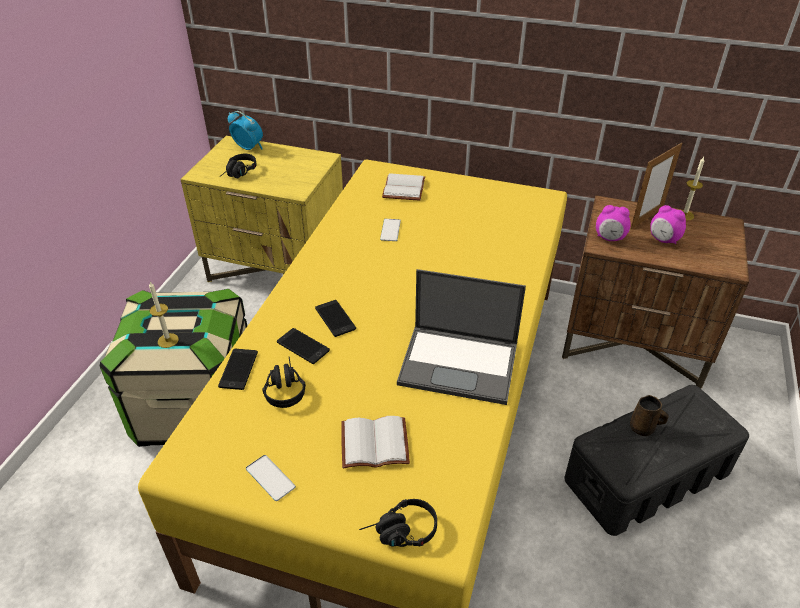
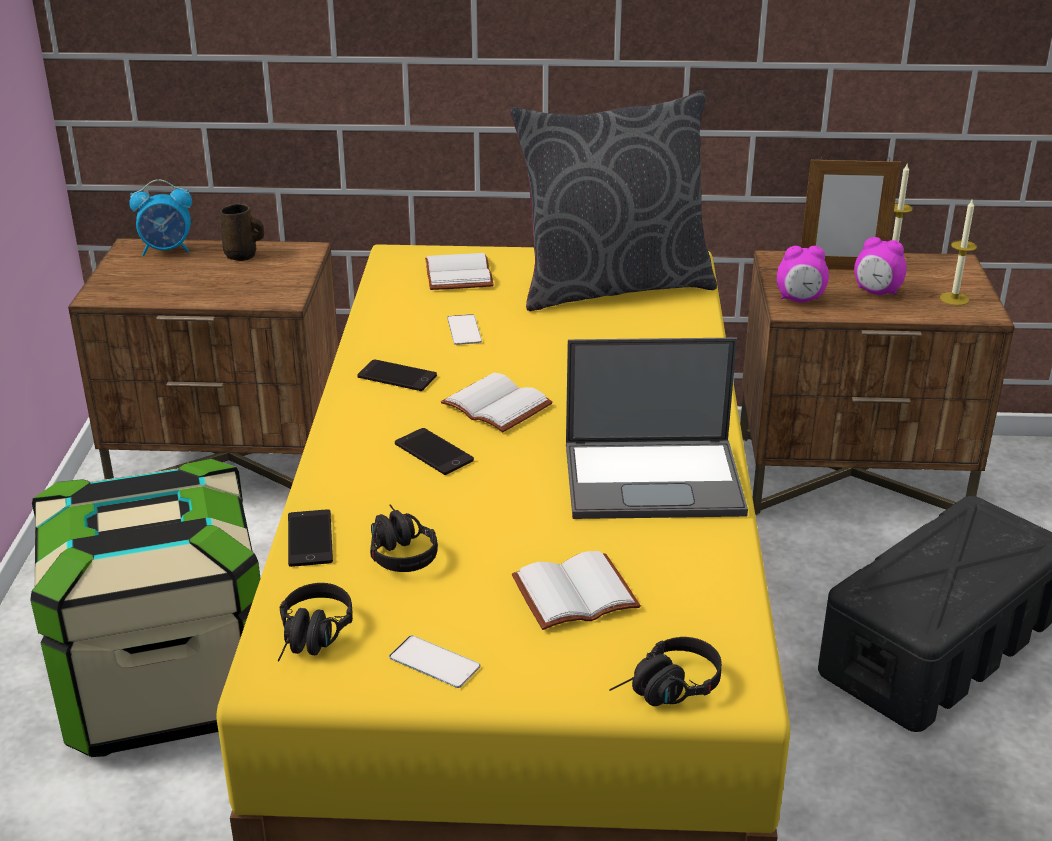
camera: 15 degrees left, 10 degrees down
candle [149,282,179,348] -> candle moved to [940,198,977,306]
yellow nightstand [180,136,343,282] -> brown nightstand [68,238,339,489]
black headphones [220,154,257,178] -> black headphones moved to [278,583,353,661]
alarm clock [228,111,263,150] -> alarm clock turned 150 degrees clockwise [129,179,192,256]
phone [277,328,330,364] -> phone moved to [357,359,437,391]
brown mug [630,395,669,436] -> brown mug moved to [220,204,264,261]
picture frame [631,143,682,229] -> picture frame turned 60 degrees clockwise [801,156,901,270]
none -> white book [441,373,553,432]
none -> grey pillow [510,90,717,311]

